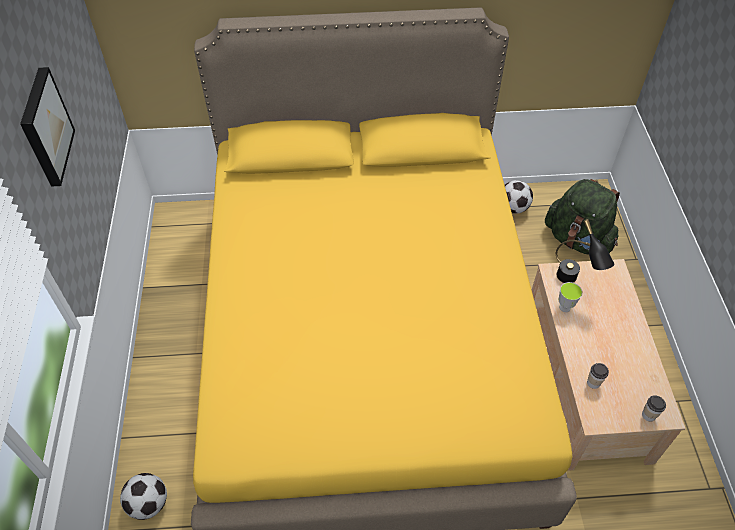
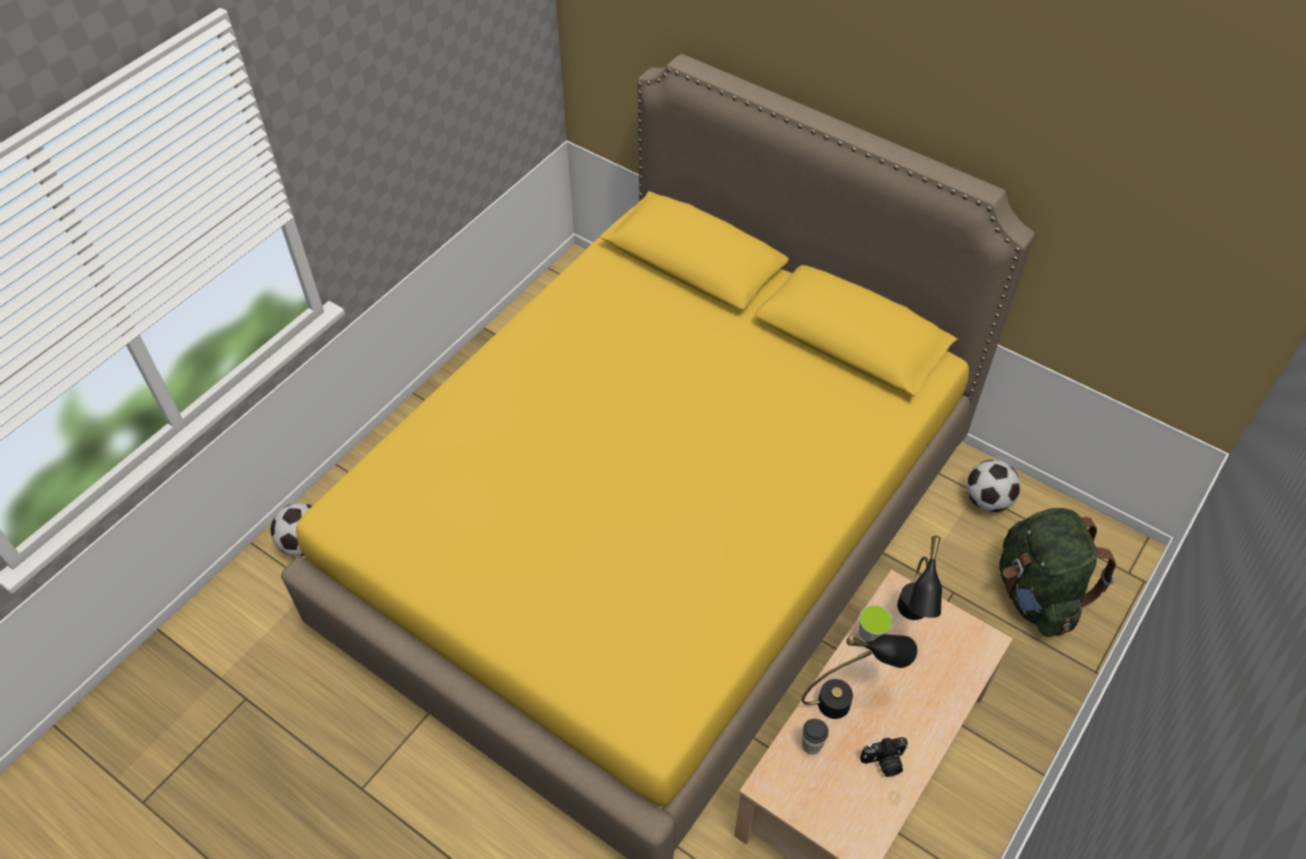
camera: 40 degrees right, 0 degrees up
picture [20,67,75,187] -> none
cup [642,395,666,422] -> none
none -> black table lamp [802,634,917,719]
none -> camera [860,737,908,777]

